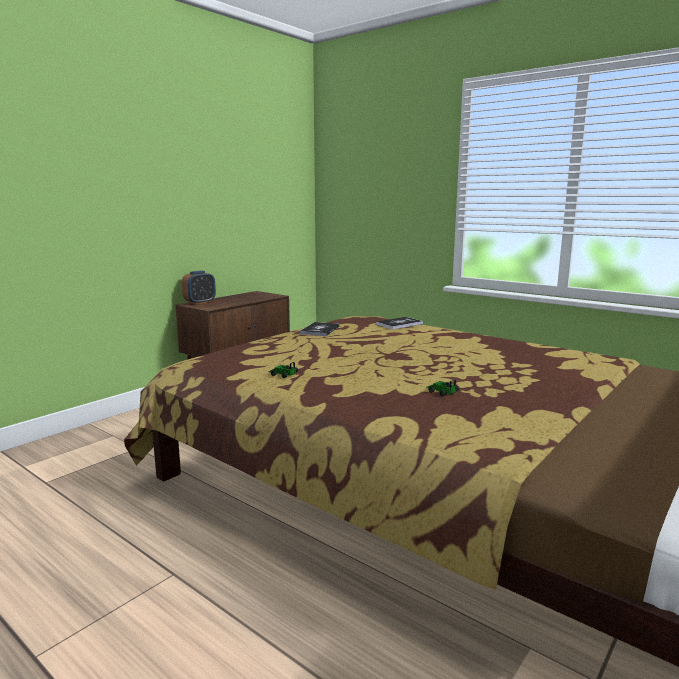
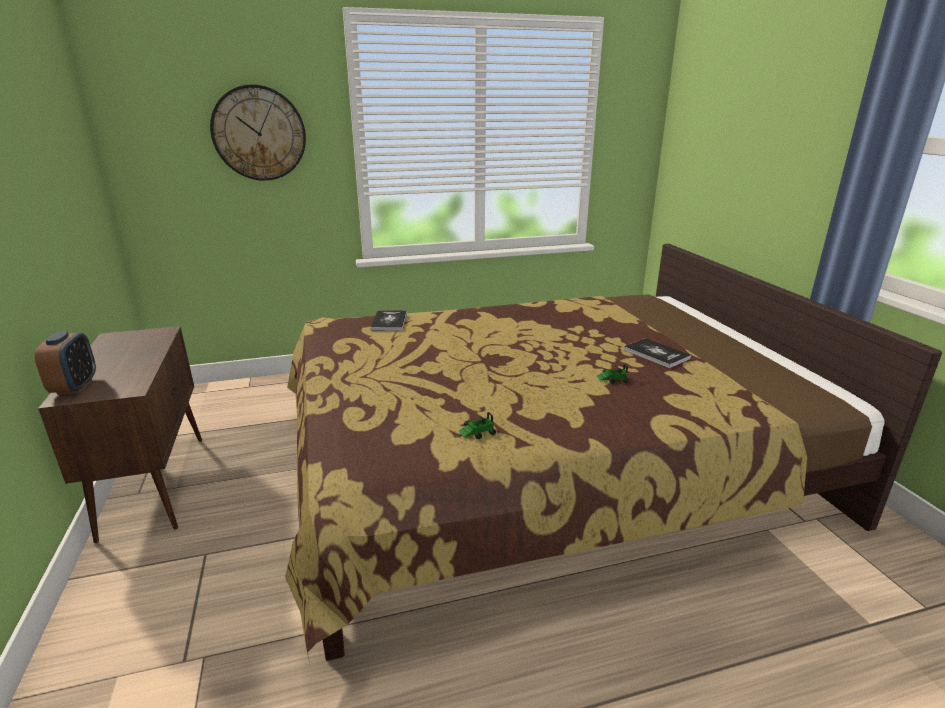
camera: 55 degrees left, 10 degrees up
book [300,322,340,336] -> book moved to [624,338,691,368]
none -> wall clock [210,84,306,181]

